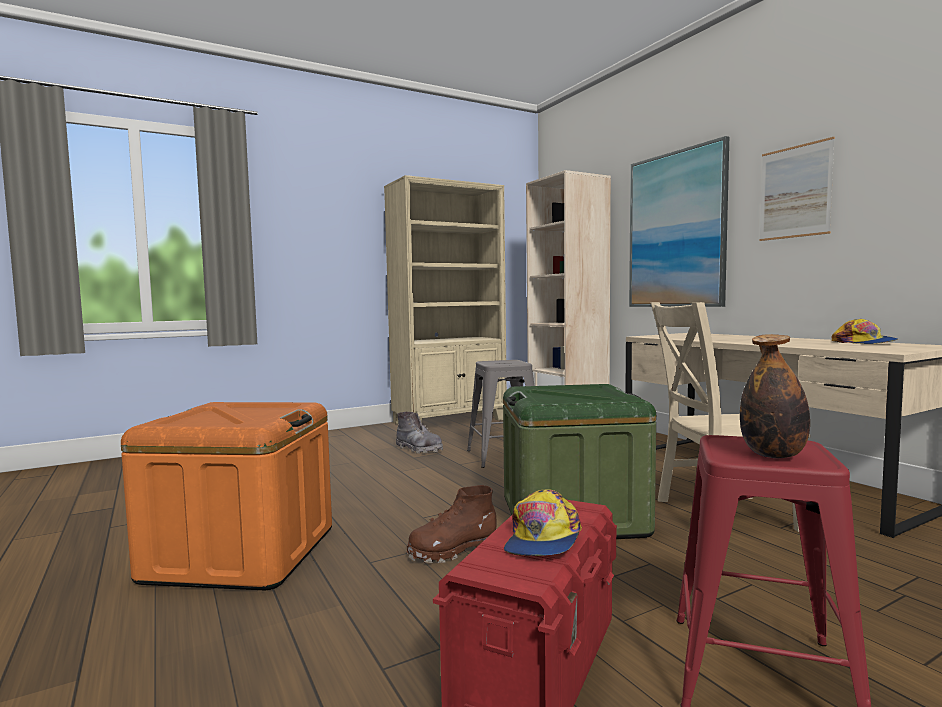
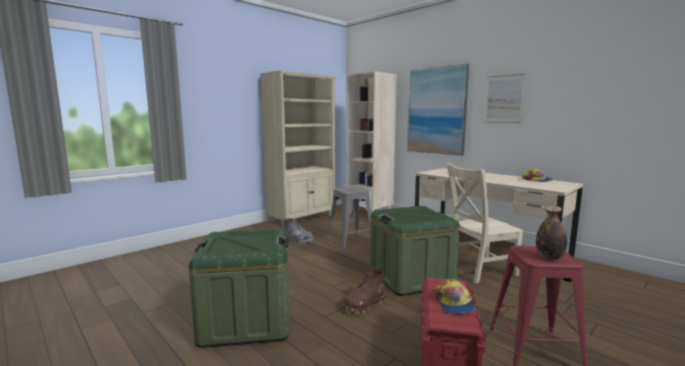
camera: 15 degrees left, 5 degrees up
orange storage box [121,402,332,590] -> green storage box [189,229,289,348]

